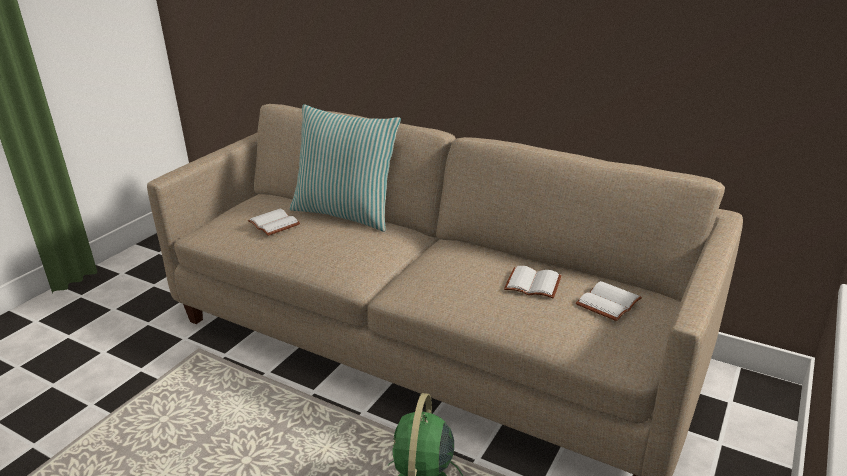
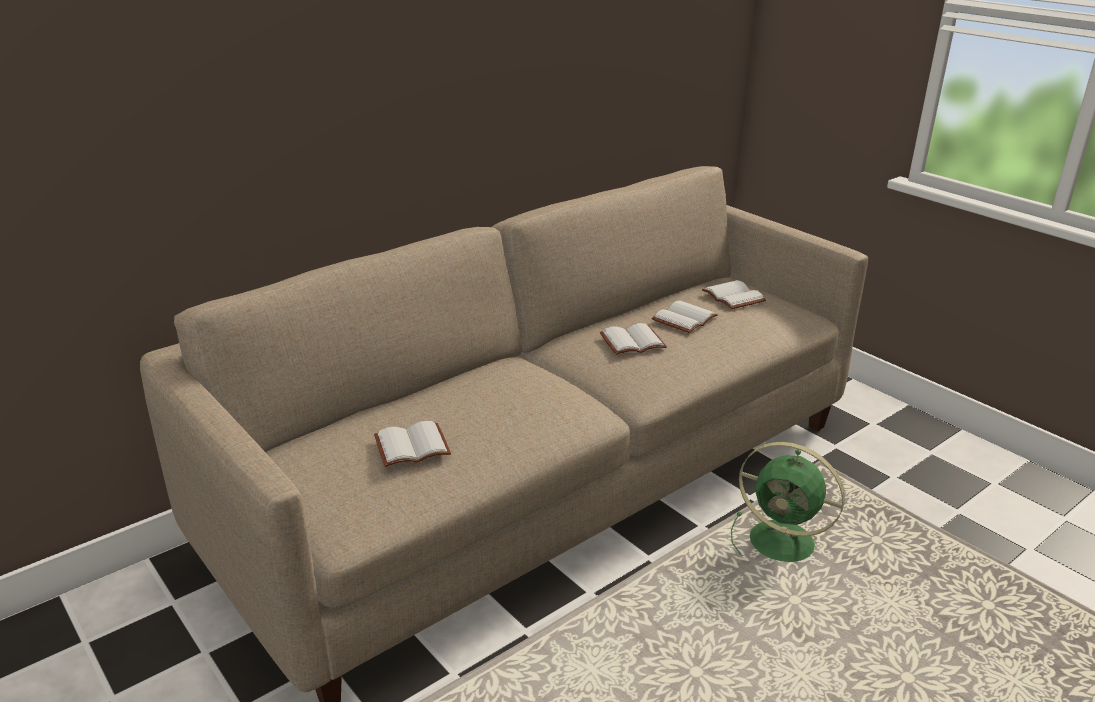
camera: 70 degrees left, 0 degrees up
pillow [290,104,401,232] -> none
none -> white book [600,323,667,355]

